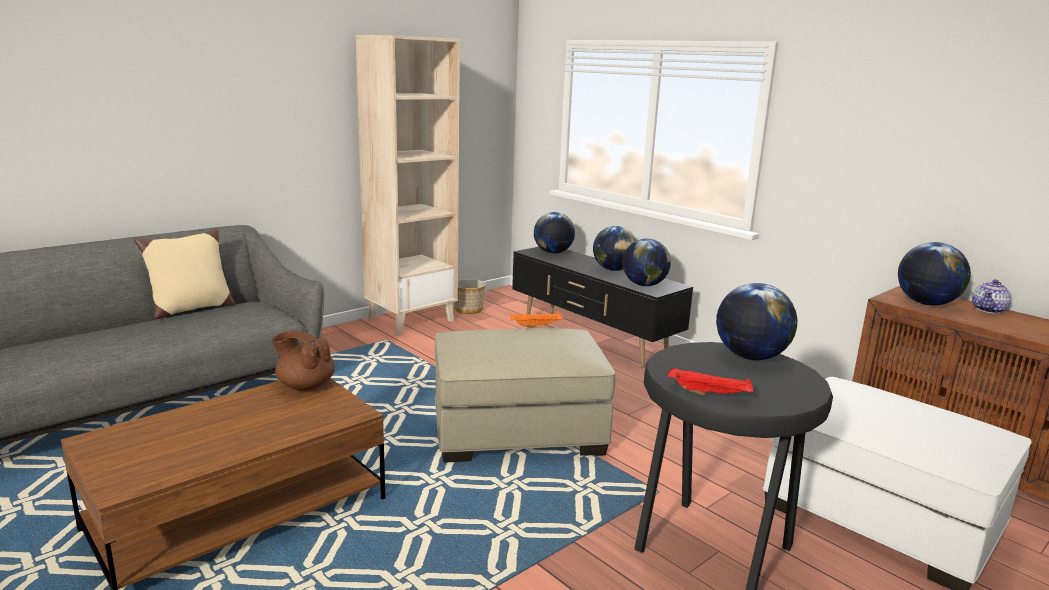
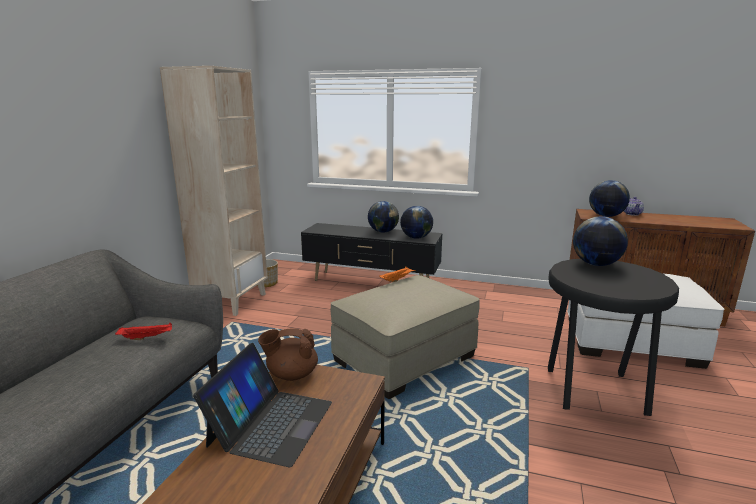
camera: 30 degrees left, 0 degrees up
beige pillow [134,229,235,319] -> none
globe [534,212,575,254] -> none
red tray [668,368,753,396] -> red tray moved to [115,322,172,340]
none -> laptop [193,343,332,468]

